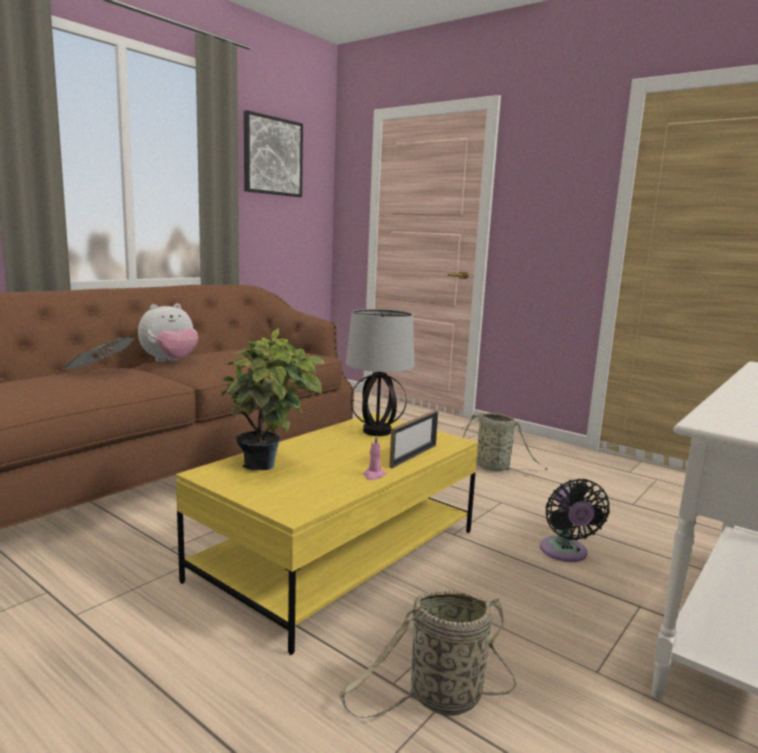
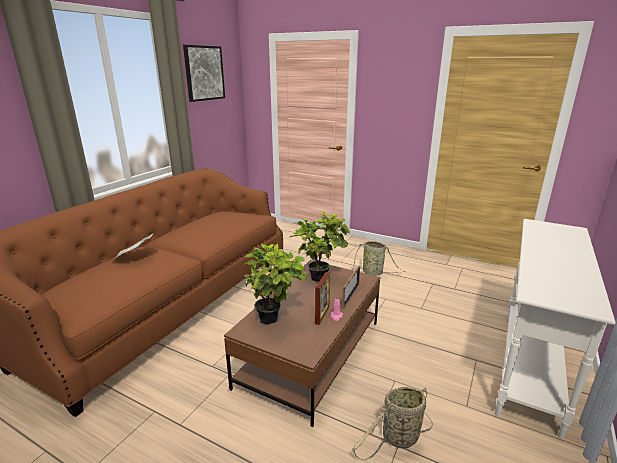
camera: 10 degrees left, 10 degrees up
plush toy [138,303,198,362] -> none
yellow coffee table [176,413,478,655] -> brown coffee table [224,260,380,427]
table lamp [346,309,414,436] -> potted plant [290,211,350,282]
black fan [540,479,610,562] -> none
none -> picture frame [315,272,330,325]

